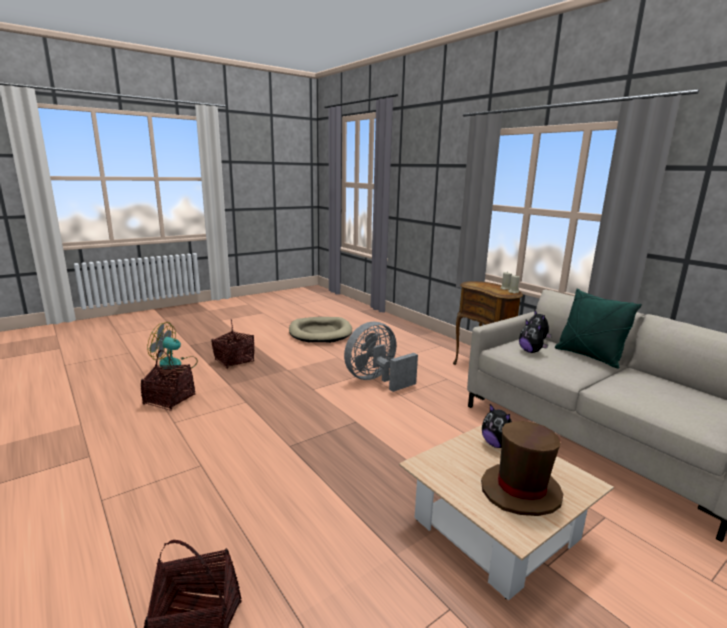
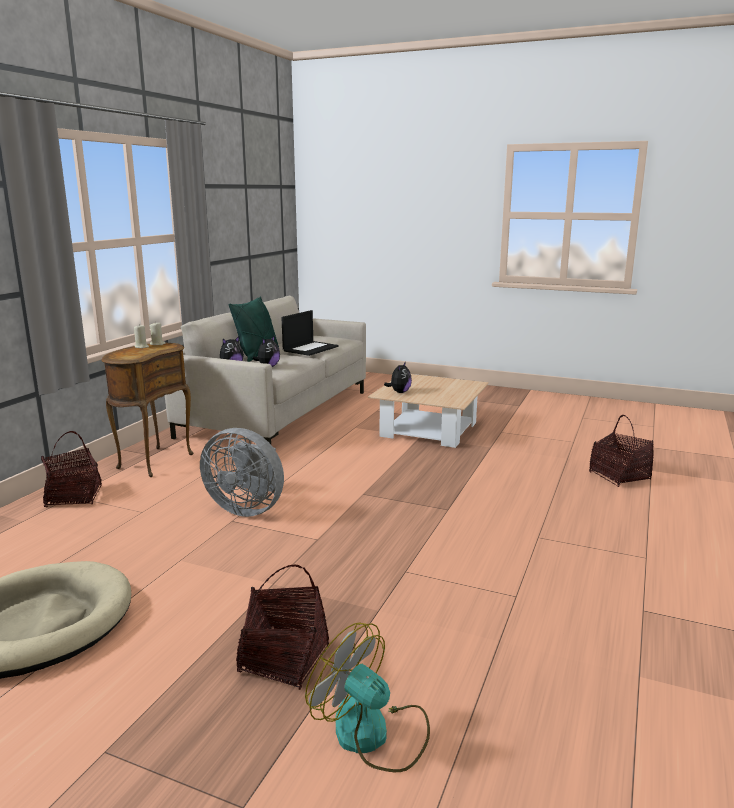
camera: 120 degrees left, 0 degrees up
basket [141,350,195,411] -> basket moved to [41,431,102,507]
fan [147,322,198,370] -> fan turned 150 degrees clockwise [305,623,430,772]
brown hat [481,421,563,516] -> none
none -> laptop [281,310,339,356]

